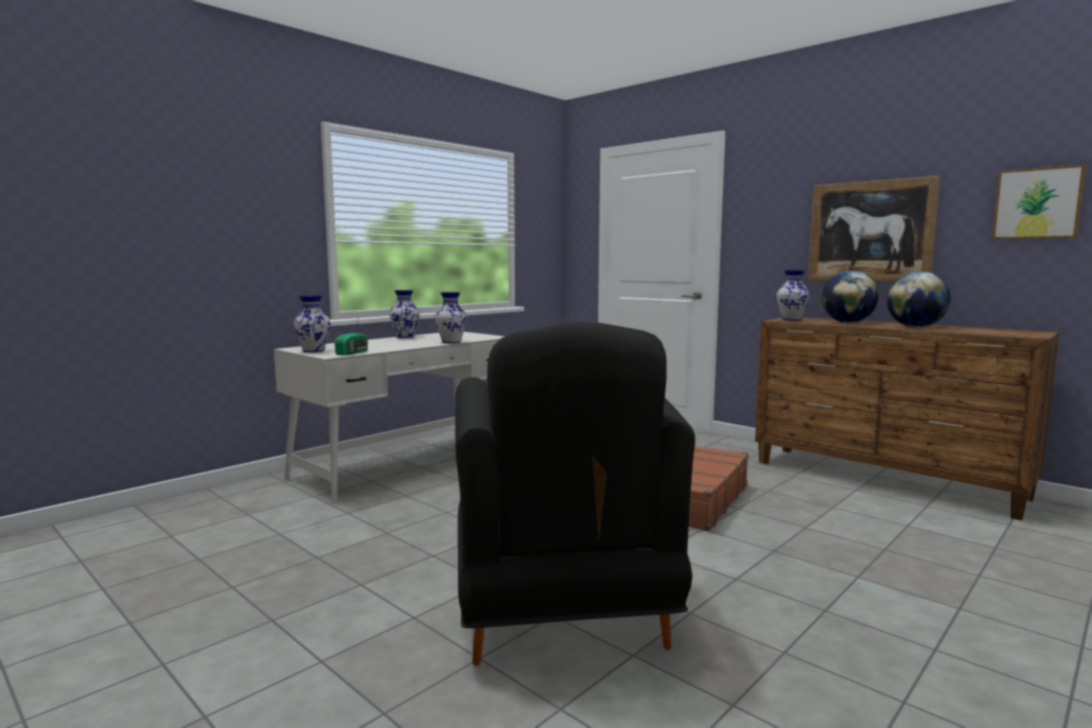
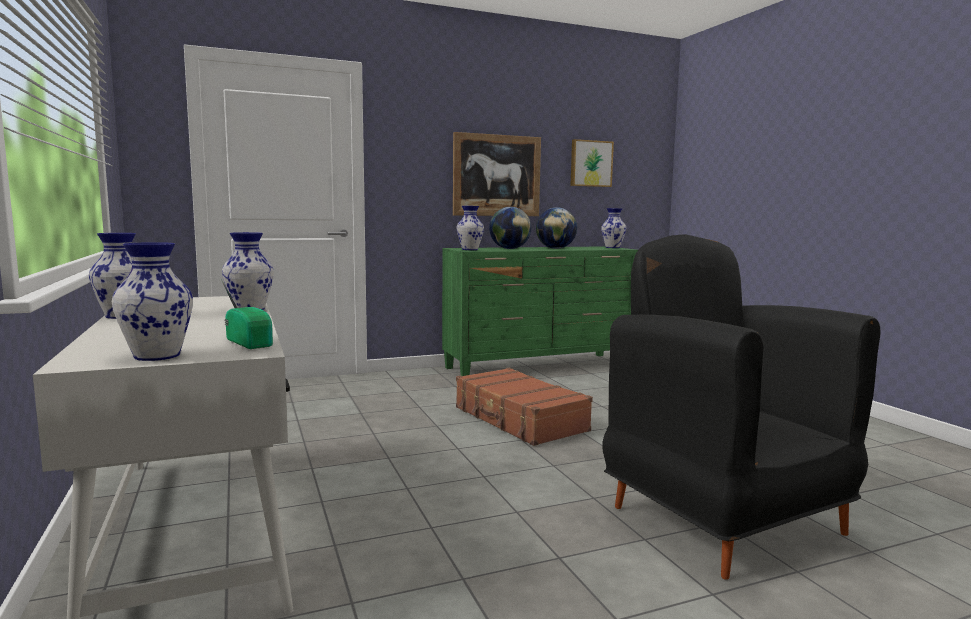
camera: 65 degrees left, 0 degrees up
black armchair [455,322,695,666] -> black armchair turned 135 degrees counterclockwise [602,234,881,580]
brown dresser [755,317,1059,520] -> green dresser [442,246,638,376]
none -> vase [601,208,626,248]

